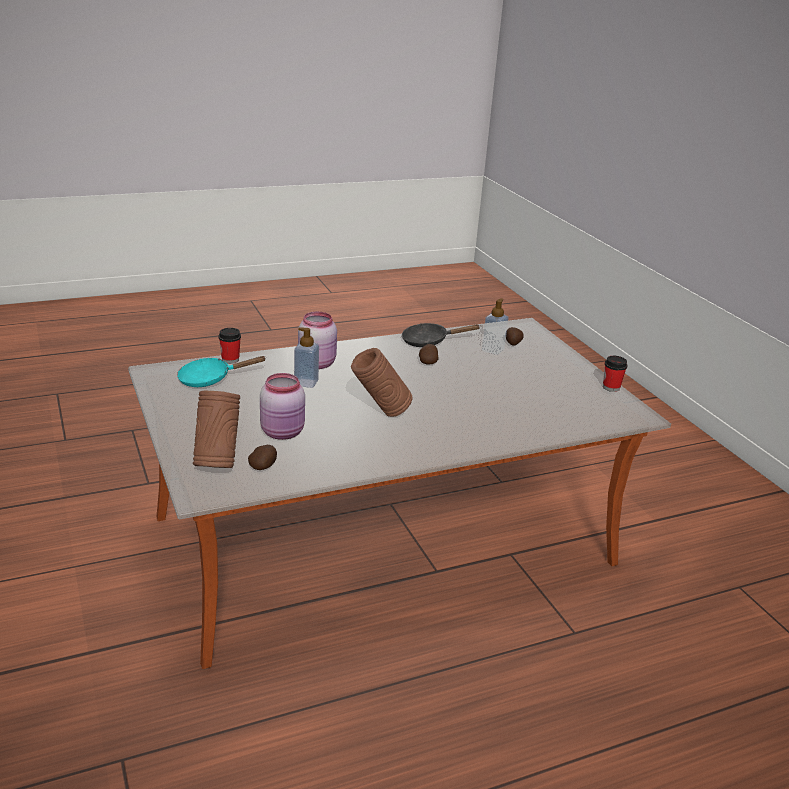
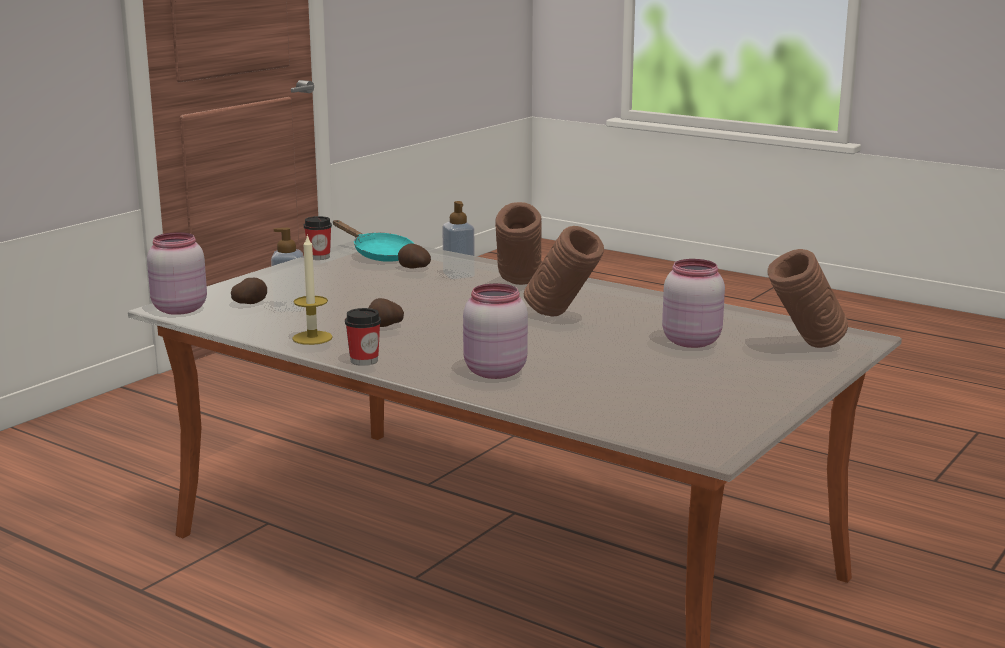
camera: 120 degrees left, 10 degrees down
turquoise frying pan [177,356,267,387] -> turquoise frying pan moved to [333,220,414,262]
cup [218,328,241,364] -> cup moved to [345,308,381,365]
potato [248,445,277,470] -> potato moved to [398,244,431,269]
soap dispenser [294,327,319,388] -> soap dispenser moved to [442,201,475,279]
black frying pan [402,323,480,347] -> candle [292,234,333,345]
none -> pink jar [147,232,207,315]
none -> brown vase [495,202,542,285]

